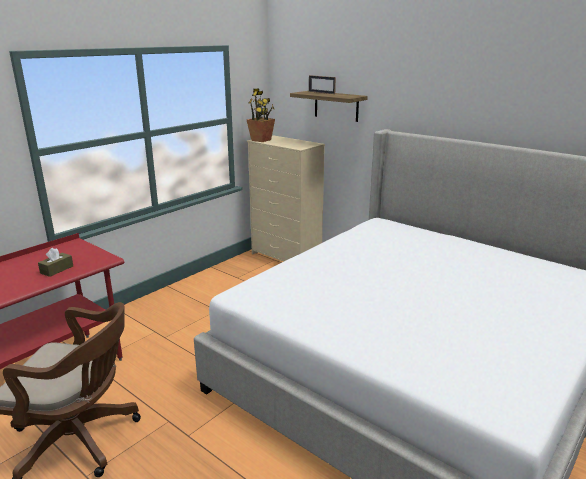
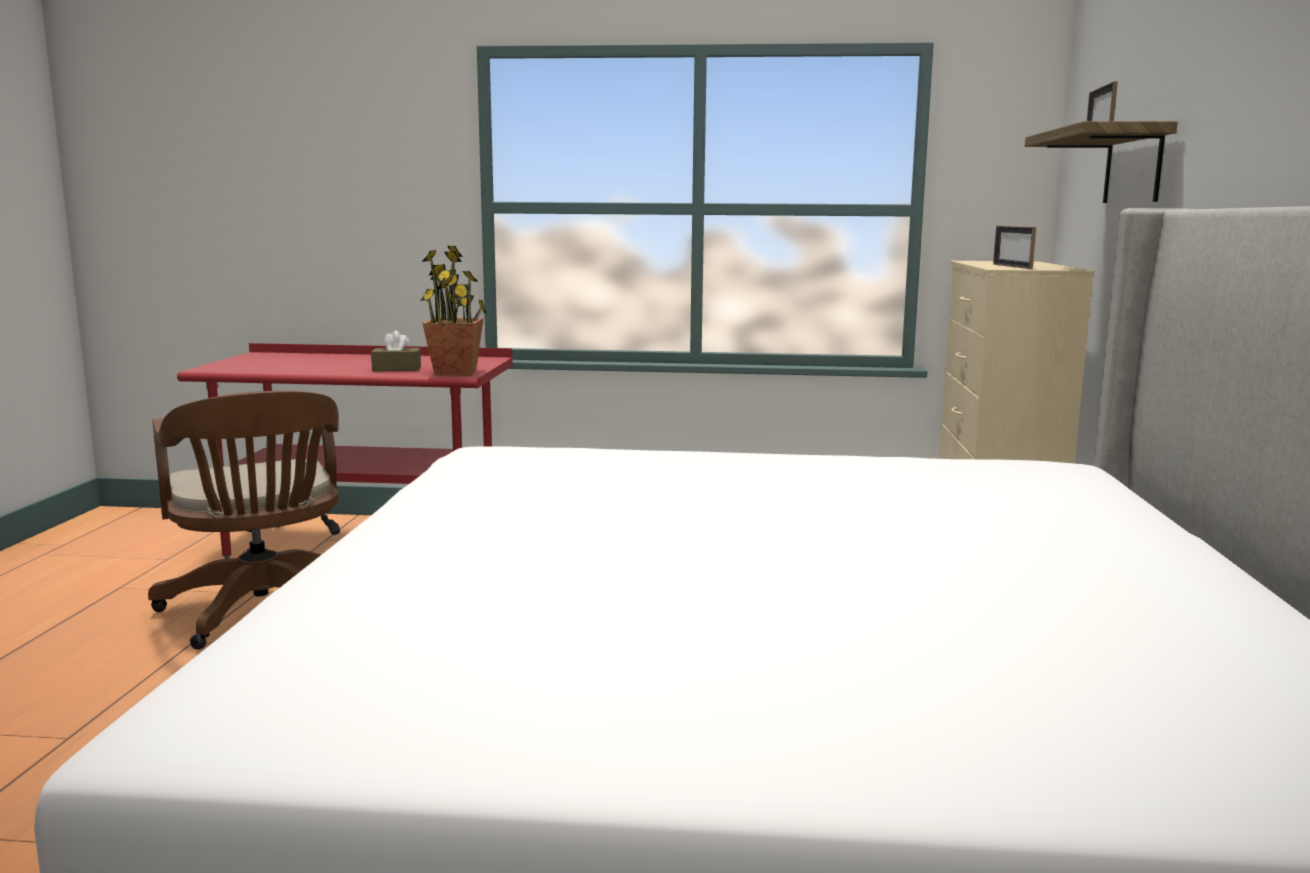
camera: 55 degrees right, 10 degrees down
potted plant [247,88,275,142] -> potted plant moved to [421,246,487,376]
none -> picture frame [993,226,1036,269]

